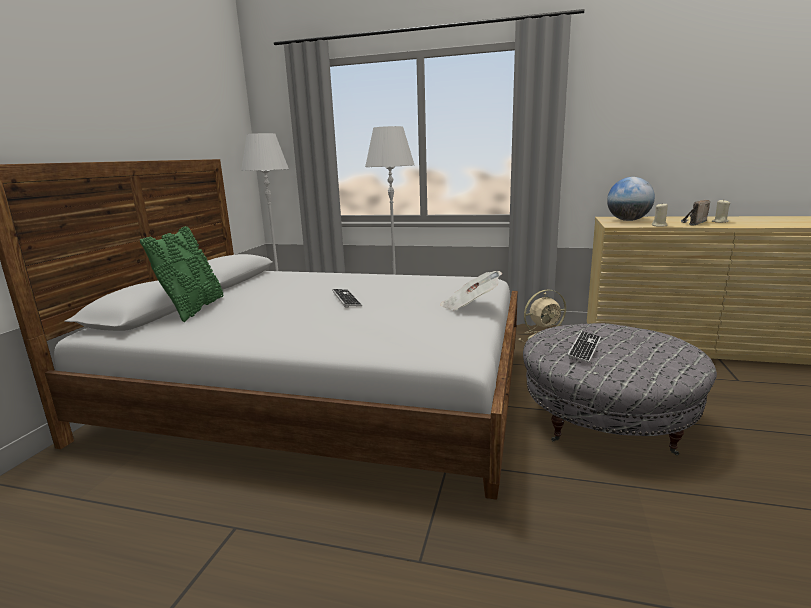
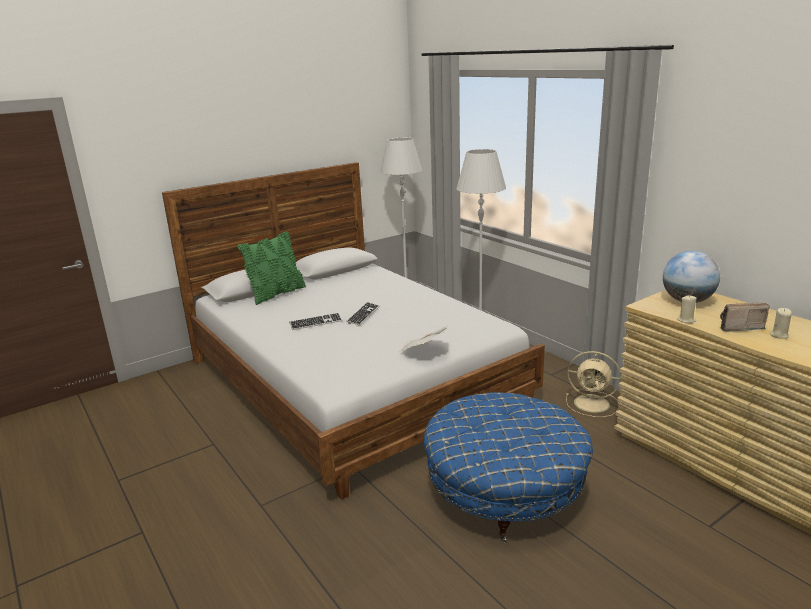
camera: 40 degrees right, 5 degrees up
grey ottoman [523,323,717,455] -> blue ottoman [424,392,593,543]
keyboard [567,331,601,363] -> keyboard moved to [289,313,343,330]

